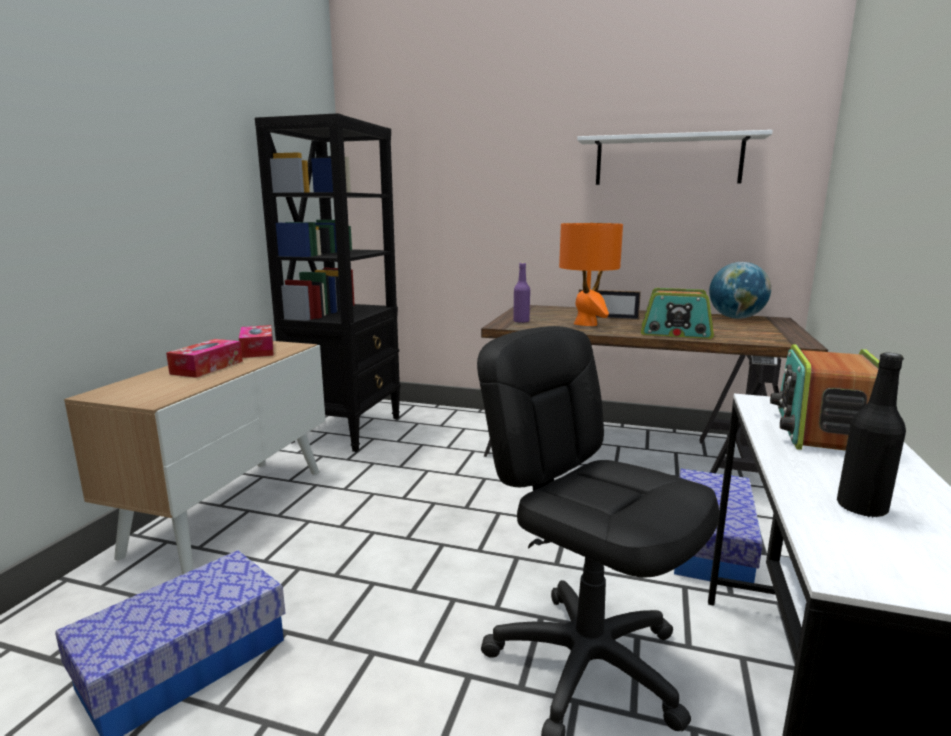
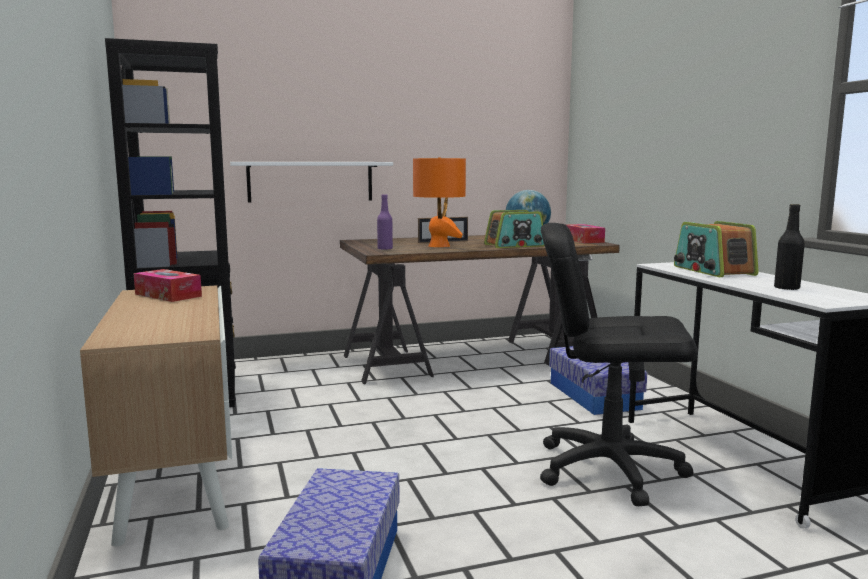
camera: 35 degrees left, 5 degrees down
tissue box [166,339,243,378] -> tissue box moved to [566,224,605,243]
white shelf [577,130,773,185] -> white shelf moved to [230,162,393,203]

